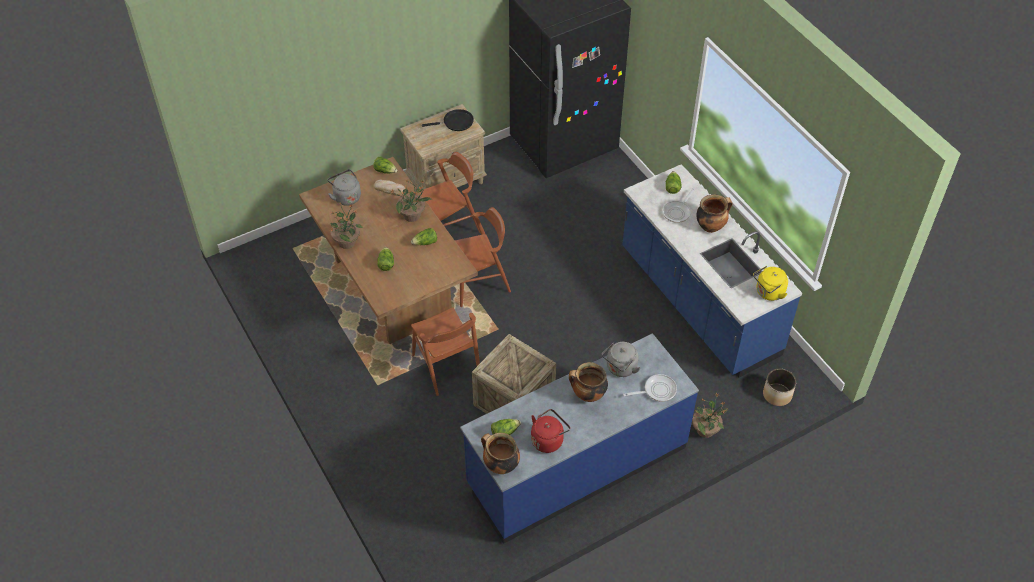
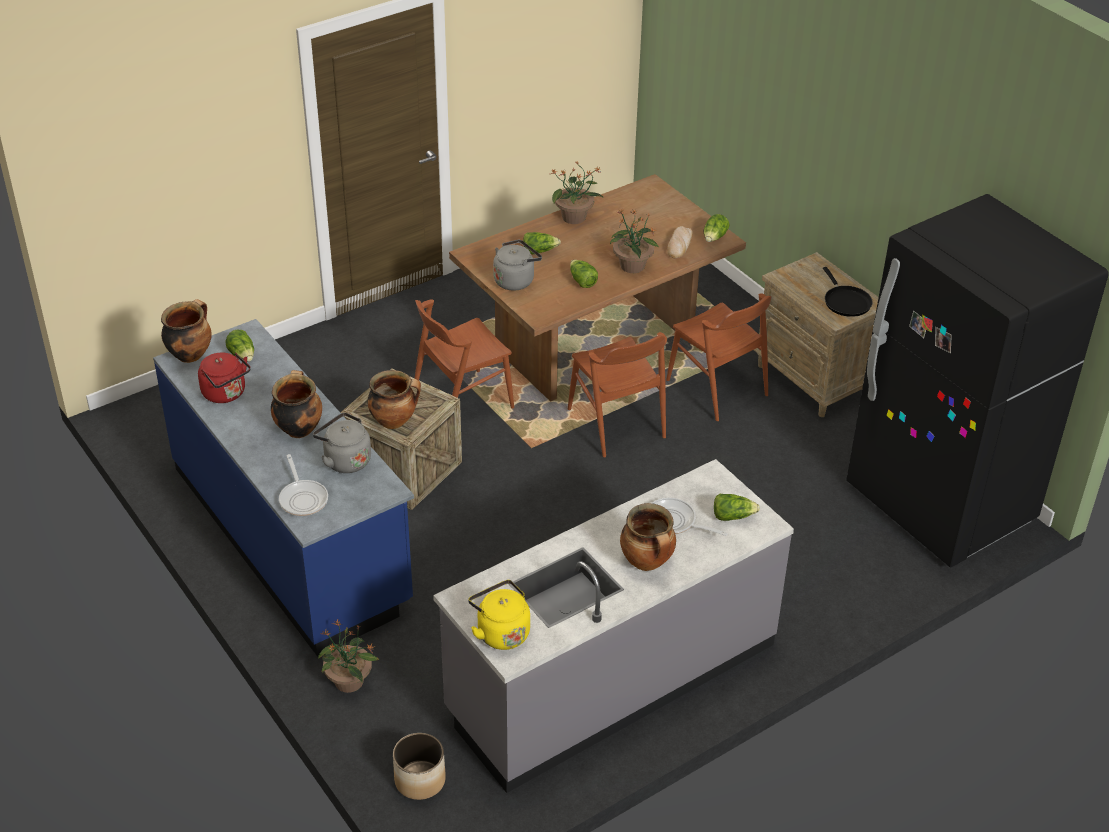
camera: 85 degrees right, 10 degrees down
grey kettle [327,169,361,206] -> grey kettle moved to [493,240,542,291]
blue counter [622,164,802,378] -> grey counter [433,459,794,793]
none -> cooking pot [367,370,421,429]

